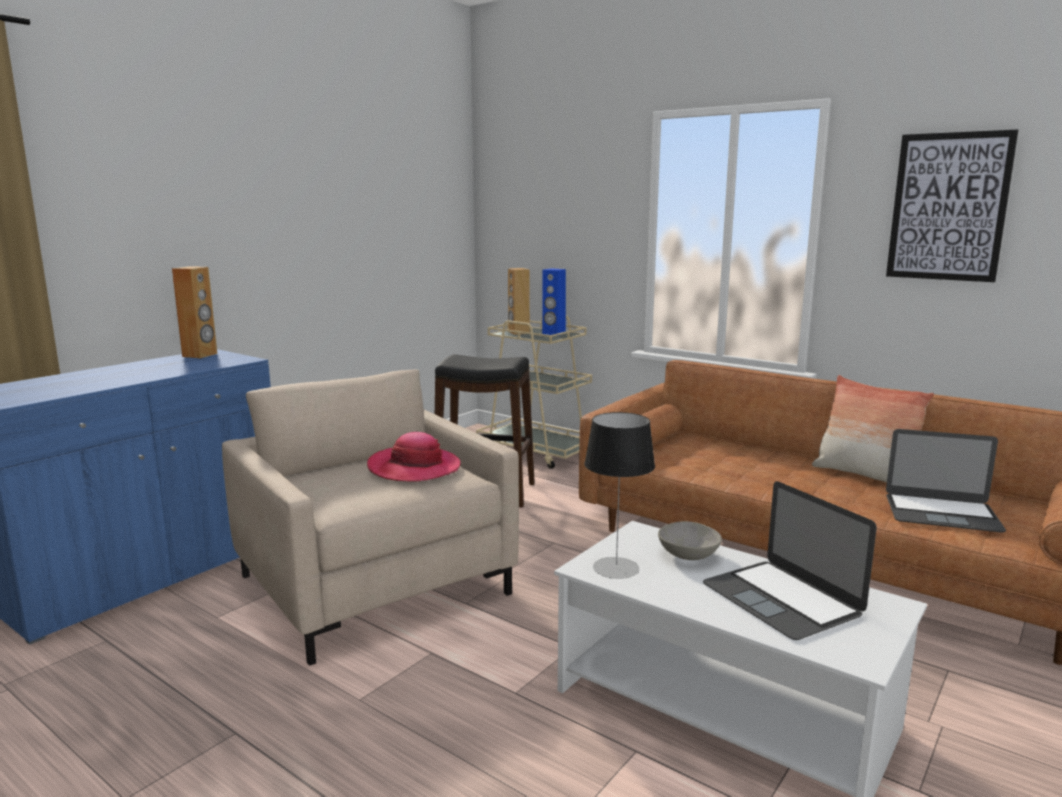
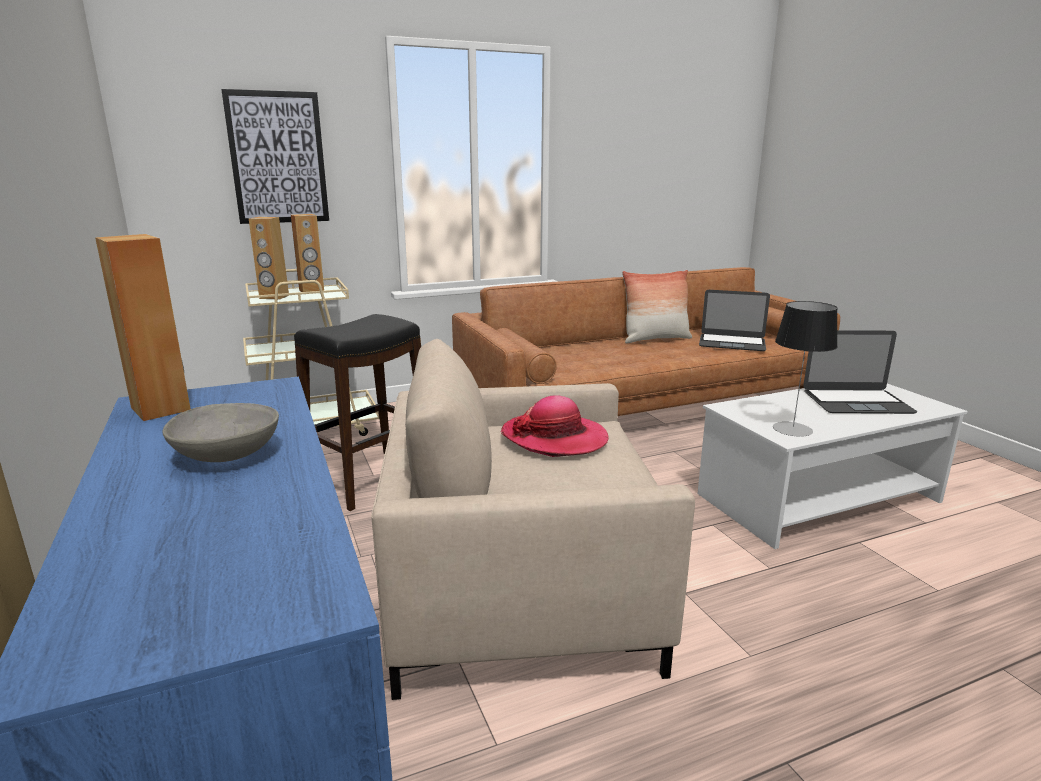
camera: 60 degrees left, 5 degrees up
blue speaker [542,268,566,336] -> brown speaker [291,214,324,292]
grey bowl [658,521,722,560] -> grey bowl moved to [163,403,279,462]
picture [886,129,1019,282] -> picture moved to [221,89,329,224]
laptop [886,429,1006,533] -> laptop turned 60 degrees clockwise [699,290,770,351]

